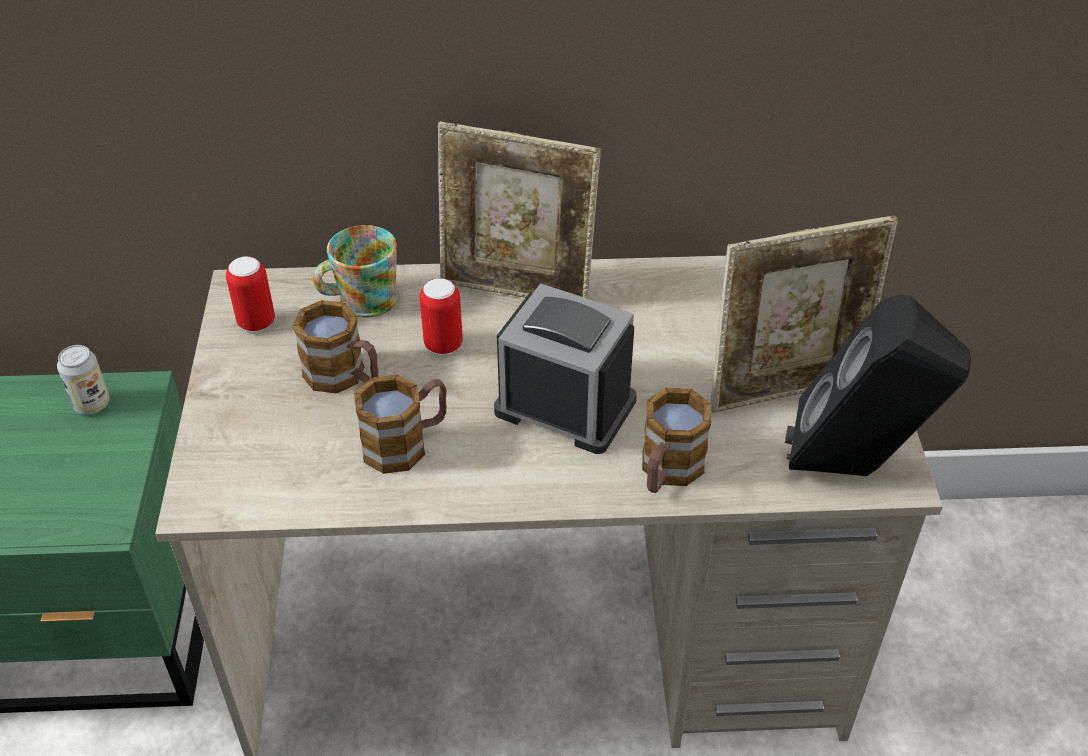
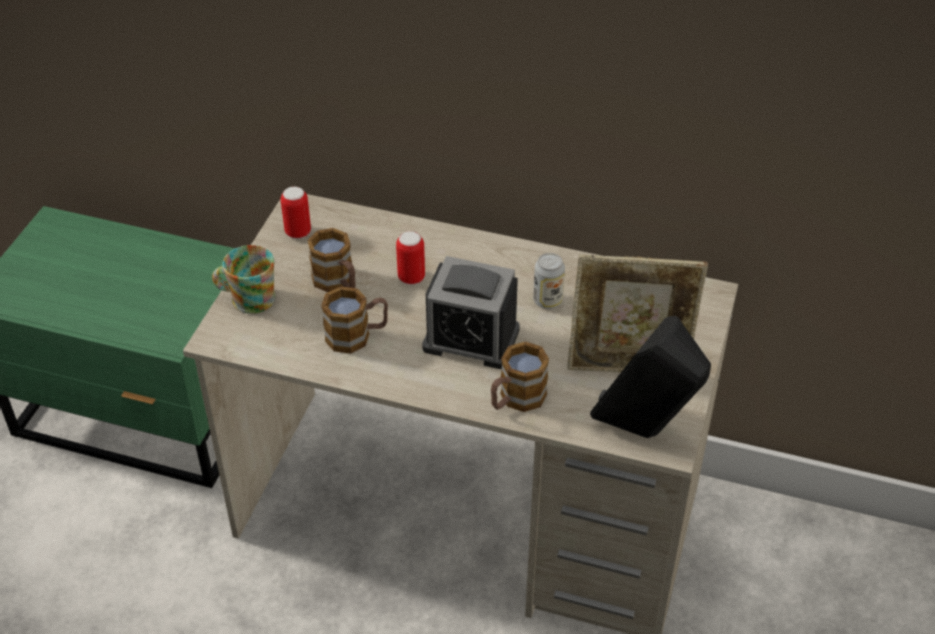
camera: 20 degrees right, 0 degrees up
can [57,345,110,414] -> can moved to [533,253,565,309]
mug [312,225,398,318] -> mug moved to [212,245,275,314]
picture frame [438,122,601,299] -> none
alarm clock [494,283,637,454] -> alarm clock turned 150 degrees clockwise [422,256,520,369]

